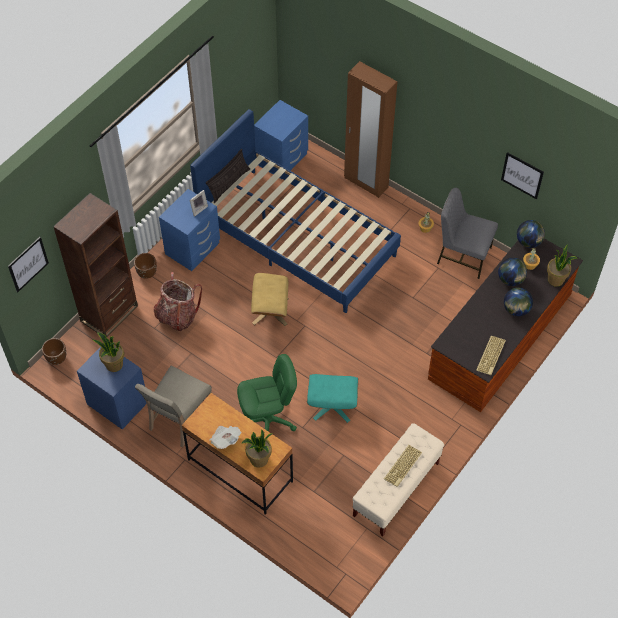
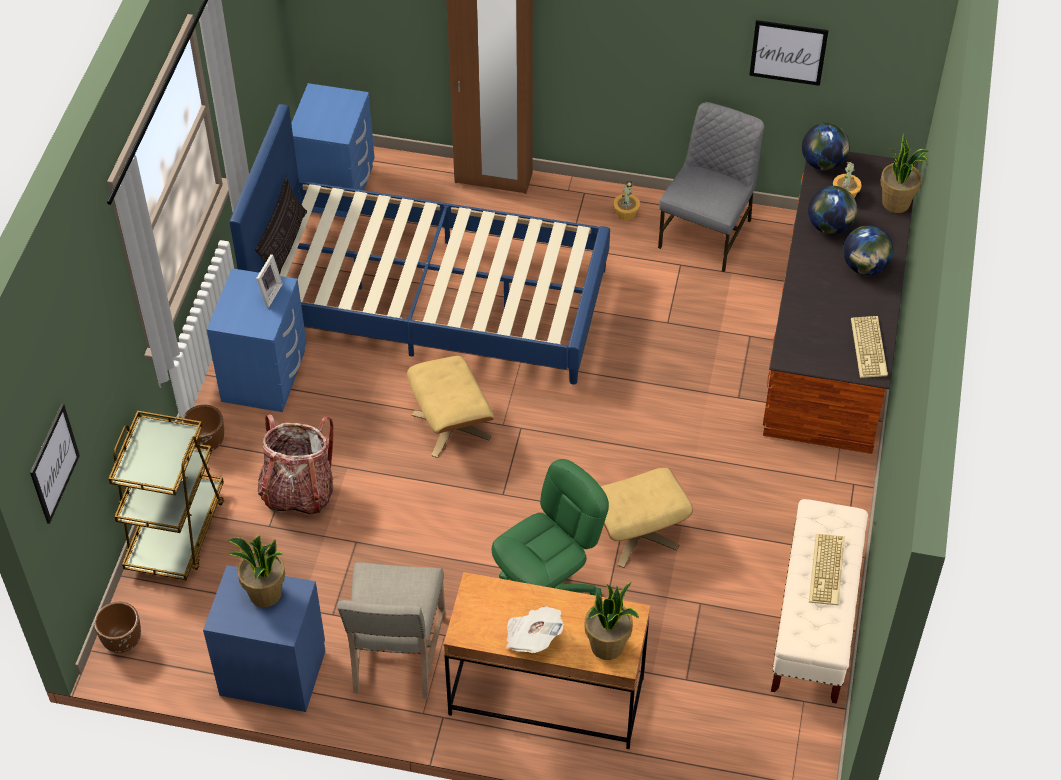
camera: 25 degrees left, 5 degrees down
brown bookcase [53,193,138,337] -> brown cart [108,410,224,580]
turquoise ottoman [307,374,359,423] -> beige ottoman [600,468,693,568]
grey chair [437,188,498,279] -> grey chair turned 120 degrees clockwise [658,102,765,272]

